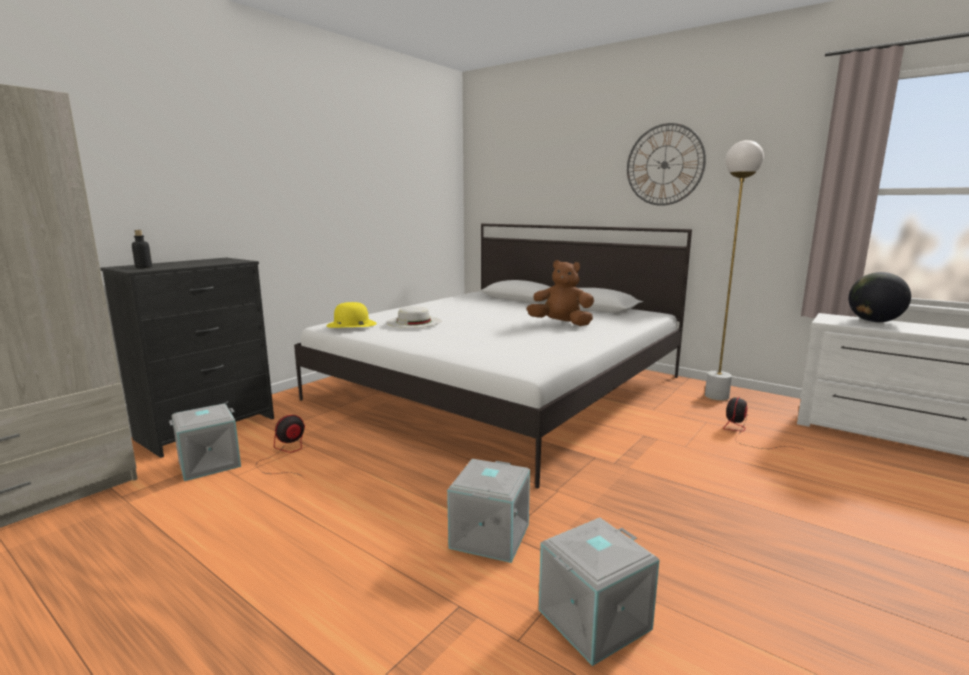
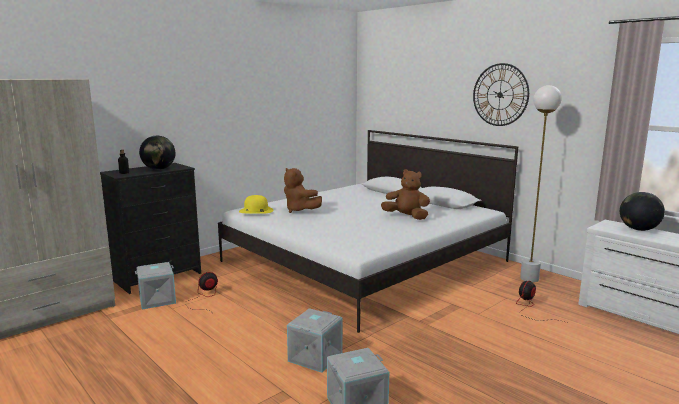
camera: 10 degrees right, 0 degrees up
white hat [386,306,441,328] -> brown plush toy [284,168,322,213]
none -> globe [139,136,176,170]

